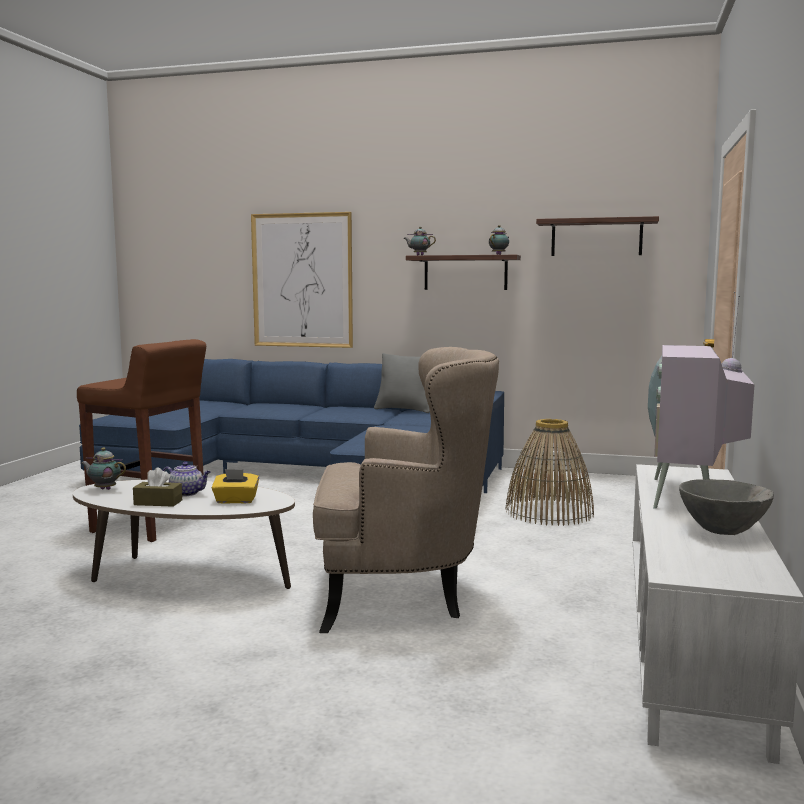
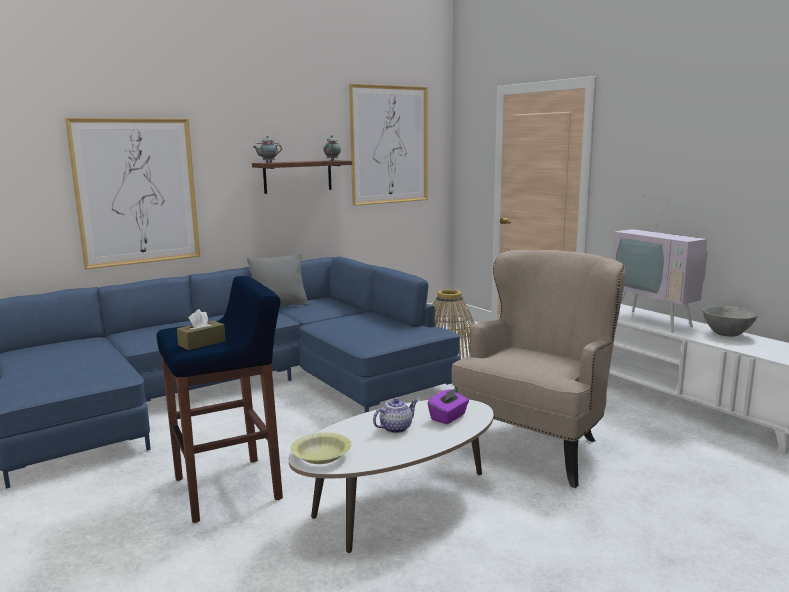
camera: 50 degrees left, 5 degrees up
brown stool [77,339,206,542] -> blue stool [157,276,283,523]
teapot [81,448,126,490] -> yellow bowl [290,432,351,464]
brown tissue box [133,467,182,507] -> brown tissue box moved to [177,309,225,350]
yellow tissue box [212,469,259,504] -> purple tissue box [428,387,469,424]
shelf [536,216,659,256] -> picture [349,84,428,206]

